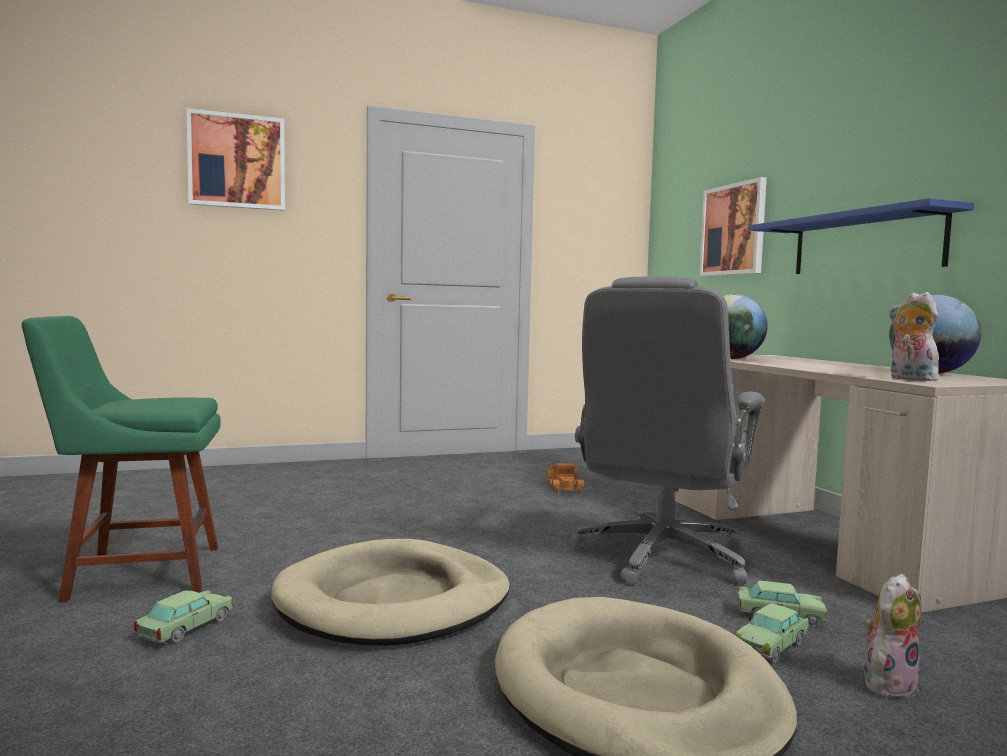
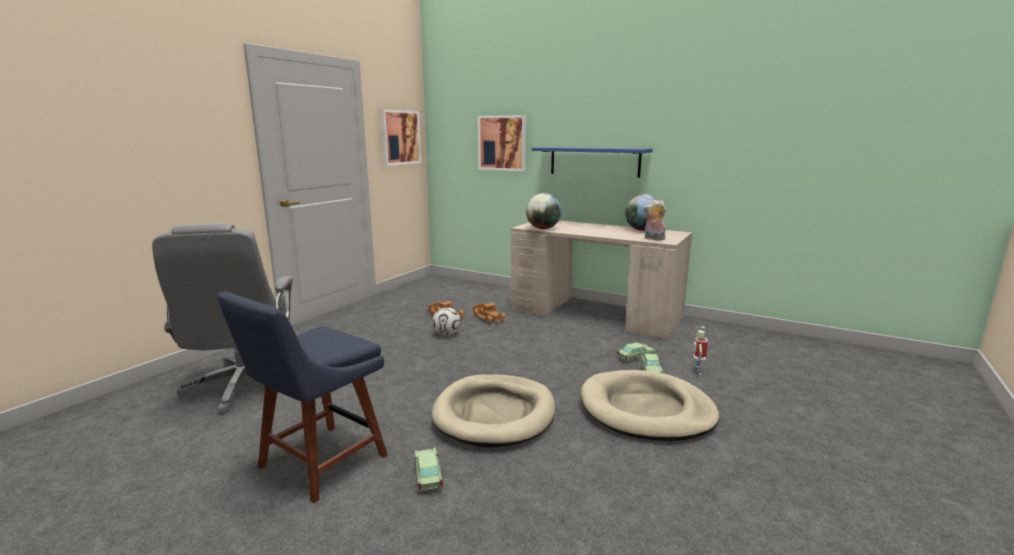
camera: 40 degrees left, 10 degrees up
green chair [22,316,221,603] -> blue chair [217,292,387,503]
picture [186,108,285,211] -> picture moved to [381,109,421,166]
grey office chair [571,276,765,585] -> grey office chair moved to [152,223,293,414]
plush toy [864,574,921,699] -> toy robot [693,326,708,375]
none -> football [432,307,461,336]
none -> toy truck [472,303,506,324]

